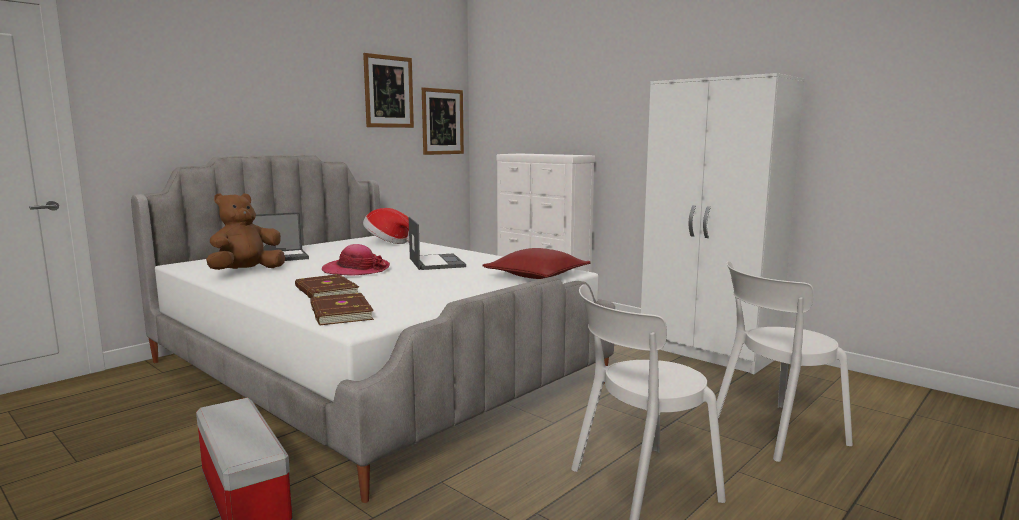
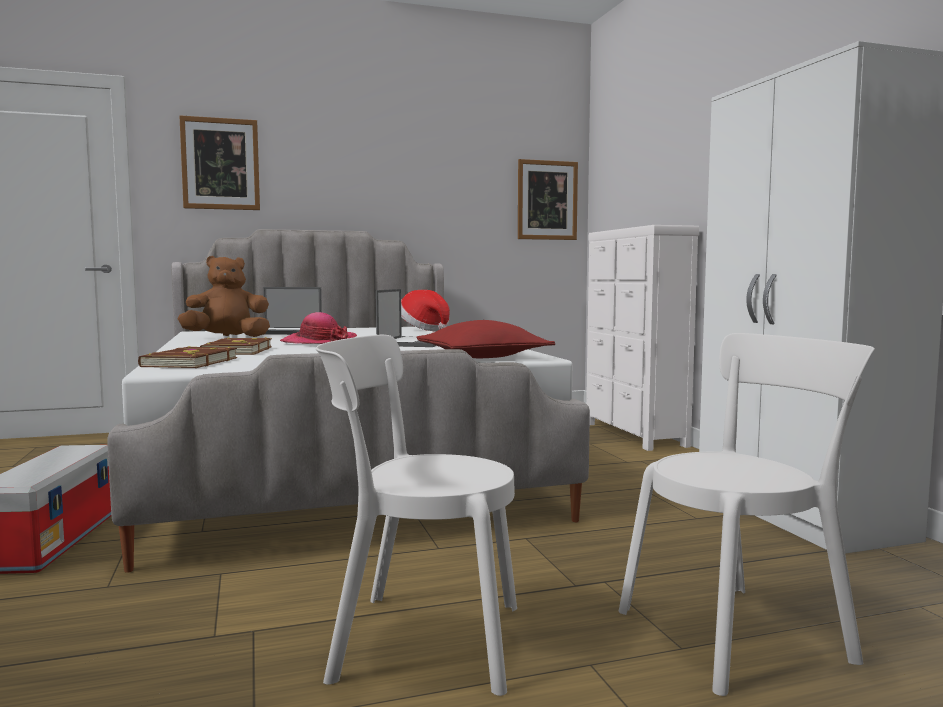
camera: 30 degrees right, 5 degrees down
picture [363,53,414,128] -> picture moved to [179,115,260,210]
white chair [716,261,853,462] -> white chair turned 150 degrees clockwise [619,333,875,696]

